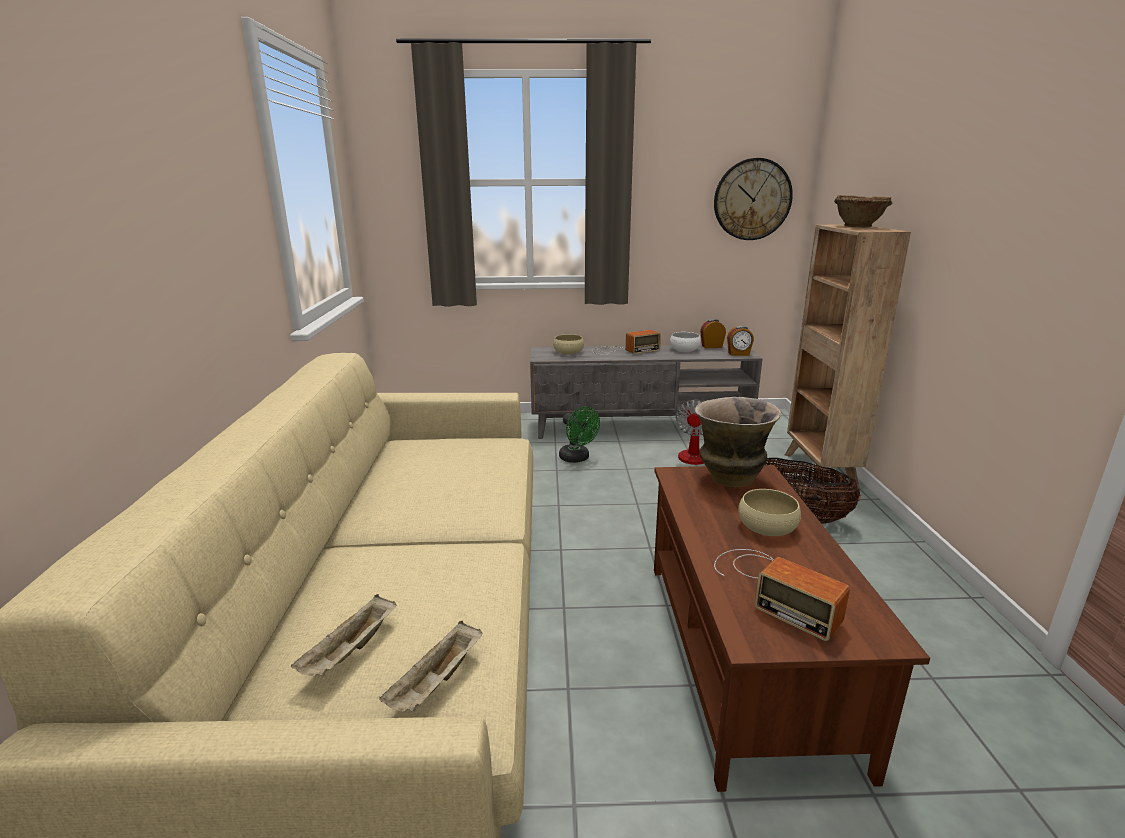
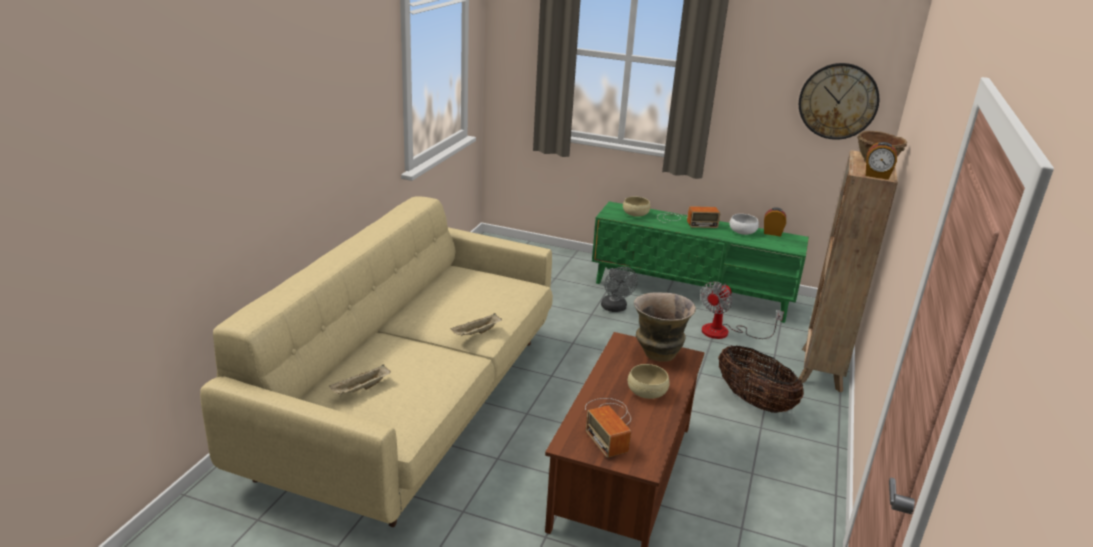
camera: 20 degrees right, 5 degrees up
beige tray [379,621,482,712] -> beige tray moved to [451,313,502,336]
grey tv stand [530,345,763,439] -> green tv stand [592,201,809,323]
green fan [559,407,600,463] -> grey fan [601,267,638,312]
alarm clock [727,326,754,356] -> alarm clock moved to [866,142,897,180]

